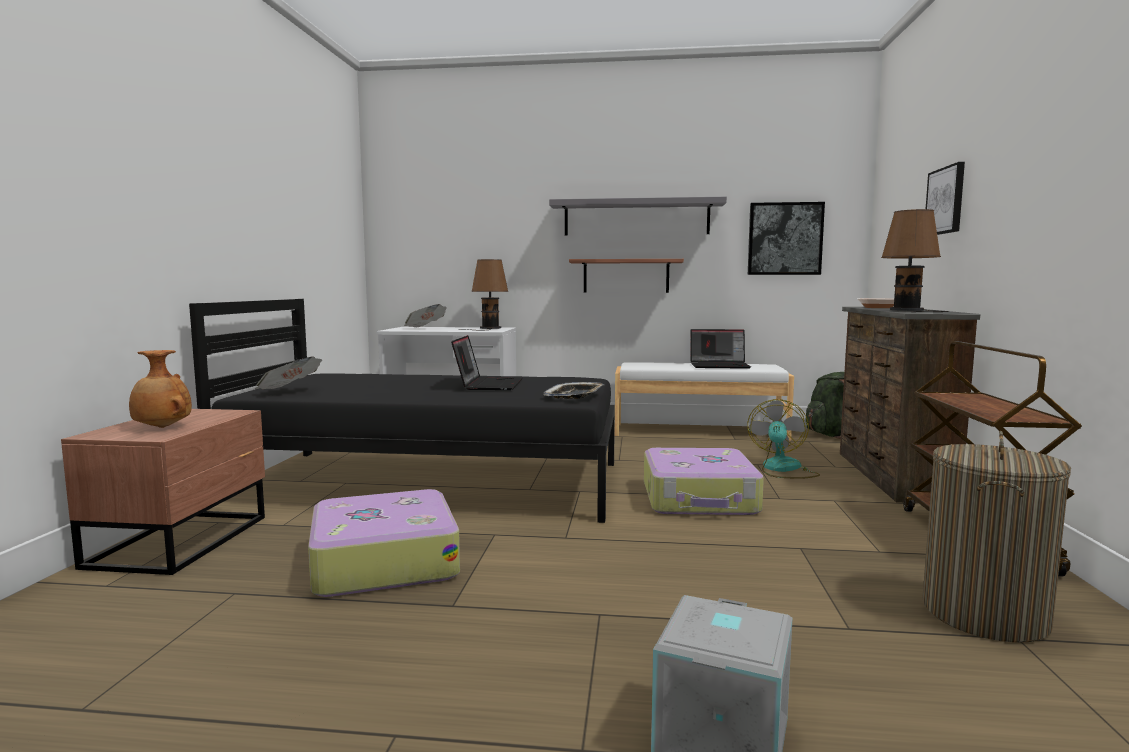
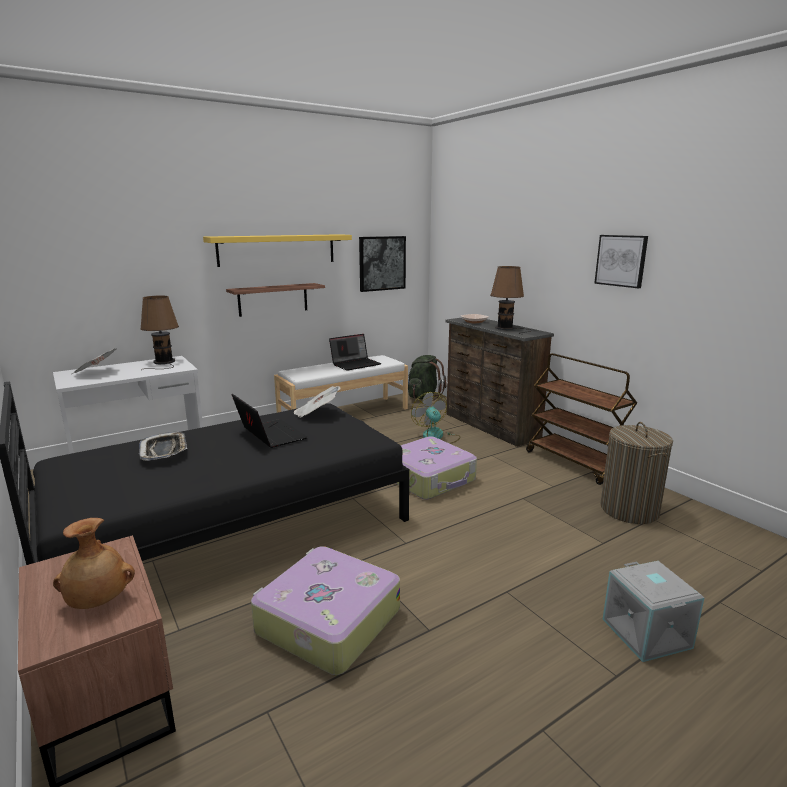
camera: 40 degrees left, 10 degrees up
newspaper [254,356,322,389] -> newspaper moved to [293,386,341,418]
tray [544,382,604,399] -> tray moved to [139,432,187,461]
grey shelf [549,197,727,236] -> yellow shelf [203,234,352,267]
picture [926,162,965,235] -> picture moved to [594,235,648,288]

